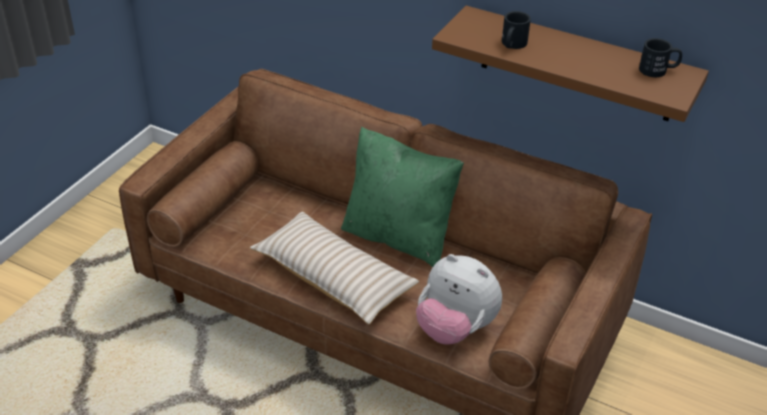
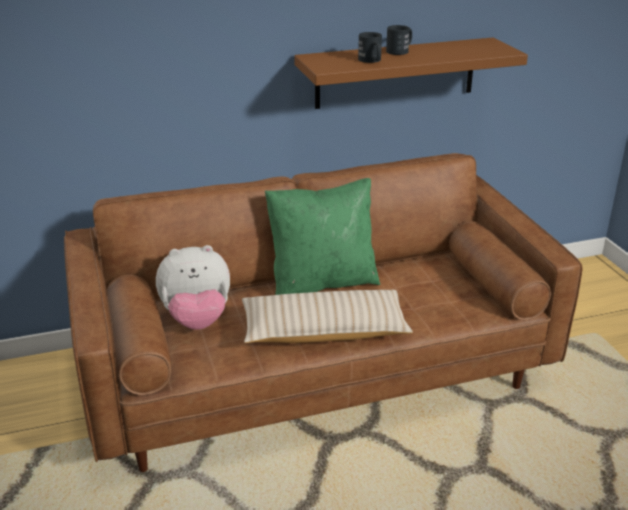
camera: 45 degrees left, 10 degrees down
plush toy [416,254,502,345] -> plush toy moved to [156,245,230,330]
black mug [639,38,682,77] -> black mug moved to [386,25,412,55]

